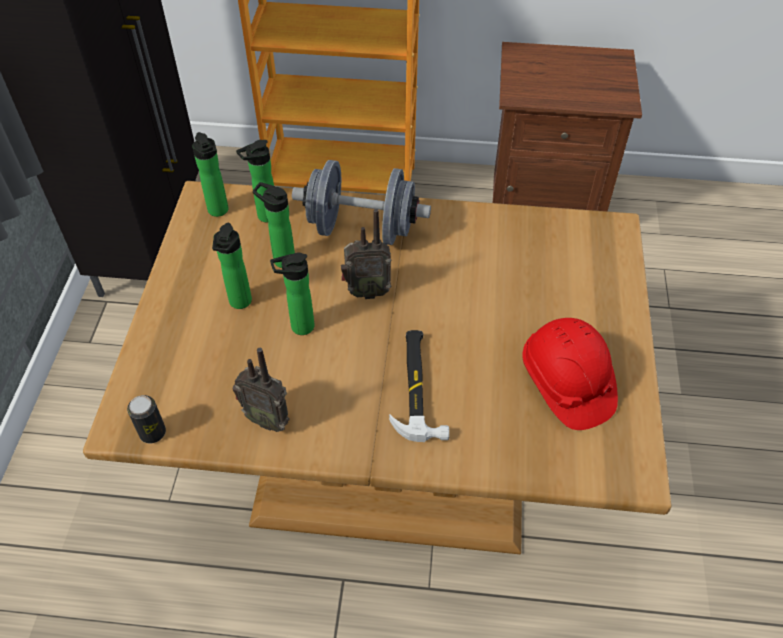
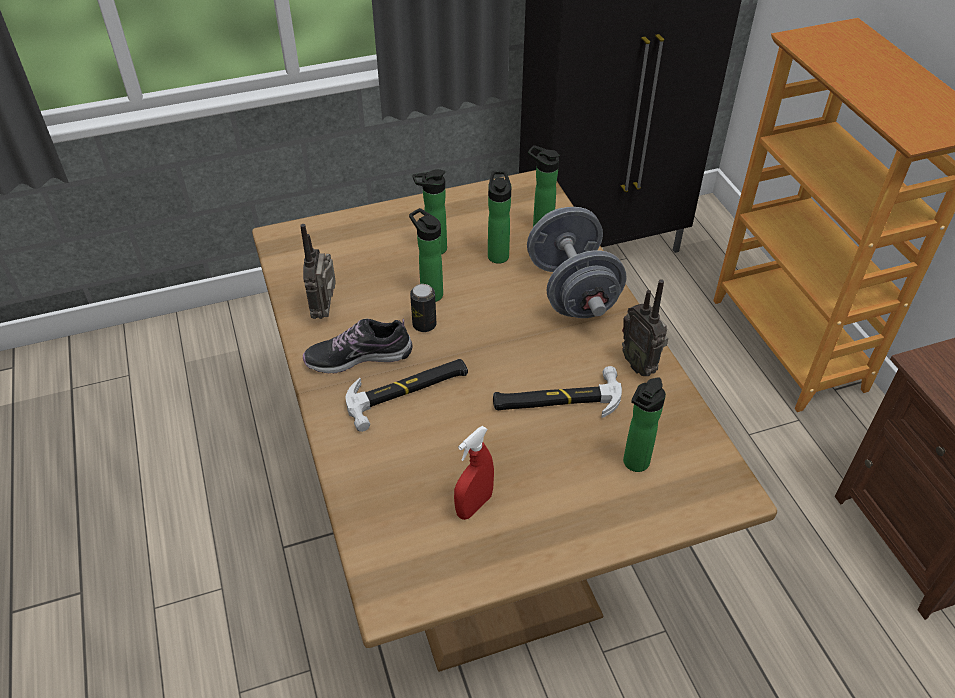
camera: 65 degrees right, 5 degrees down
can [127,395,166,443] -> can moved to [410,284,436,332]
bottle [192,132,228,217] -> bottle moved to [623,377,666,472]
radio [341,209,391,299] -> radio moved to [622,279,668,376]
red hard hat [522,318,618,430] -> red spray bottle [454,426,494,520]
none -> shoe [303,319,412,373]
none -> hammer [493,366,622,418]

